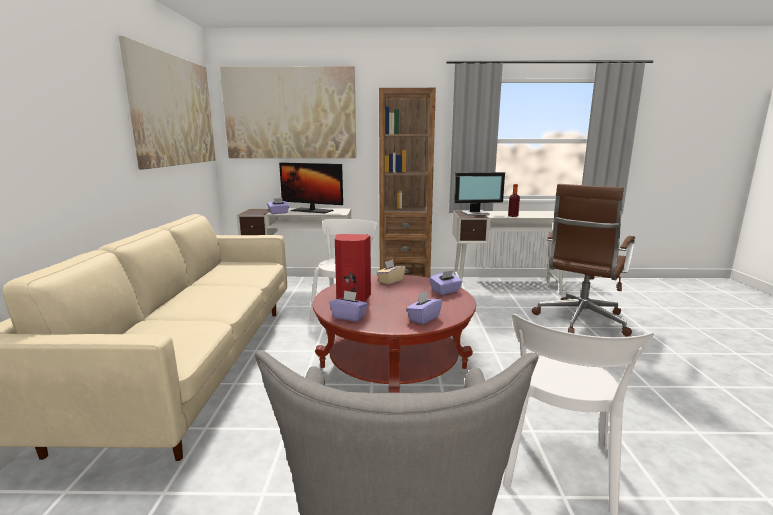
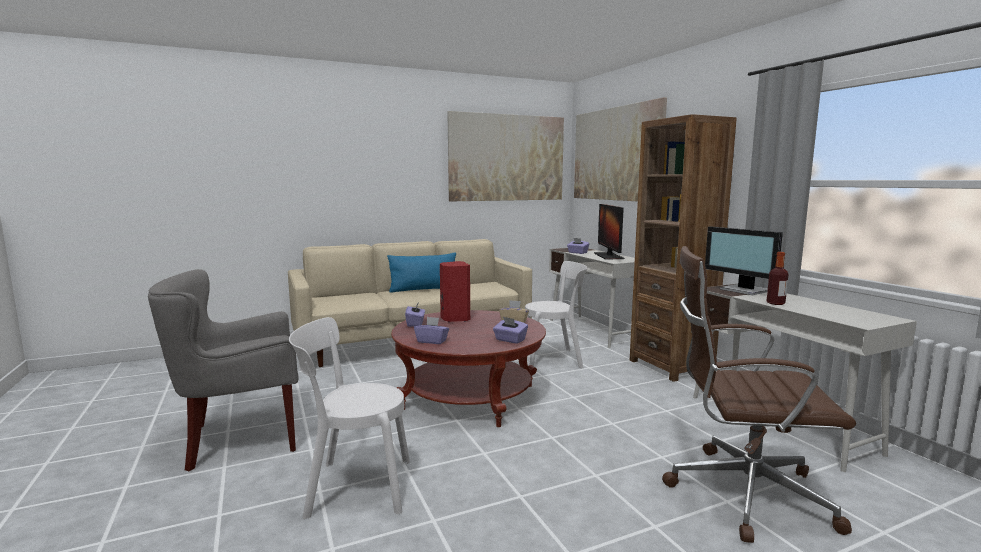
camera: 65 degrees right, 5 degrees down
none -> blue pillow [387,252,456,293]

